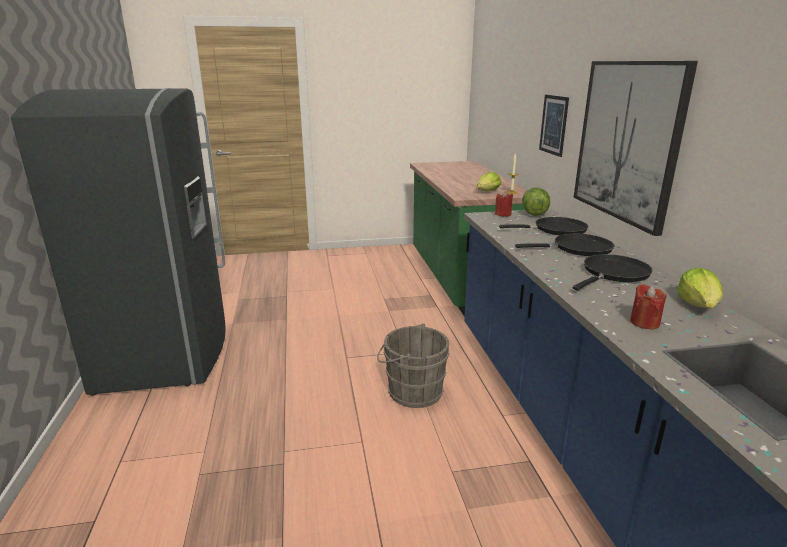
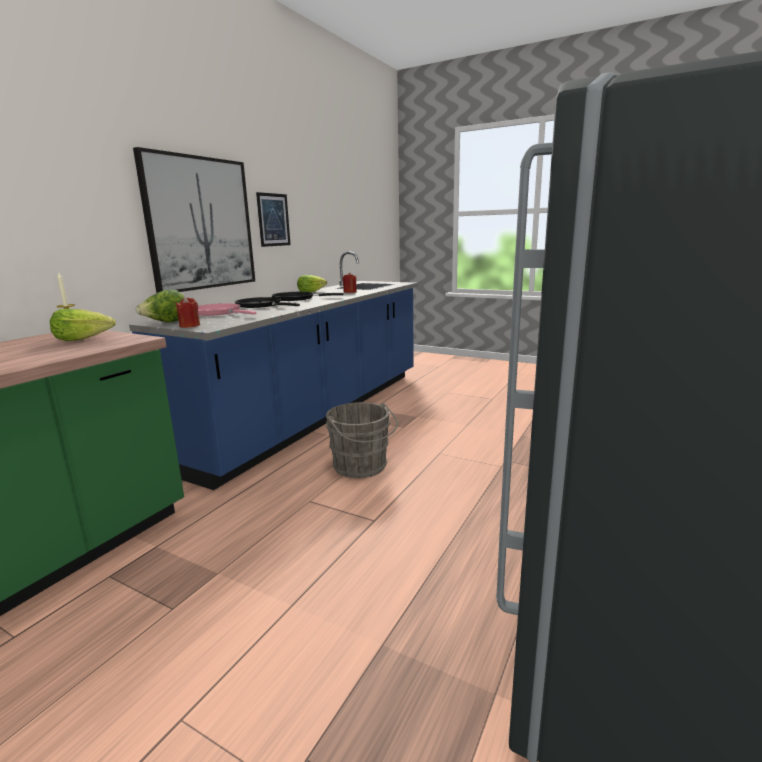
camera: 140 degrees left, 5 degrees down
black frying pan [499,217,588,235] -> pink frying pan [198,303,256,316]
picture [539,95,569,157] -> picture moved to [256,192,291,247]

